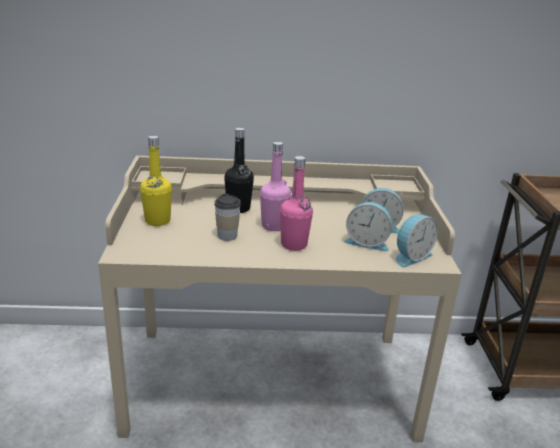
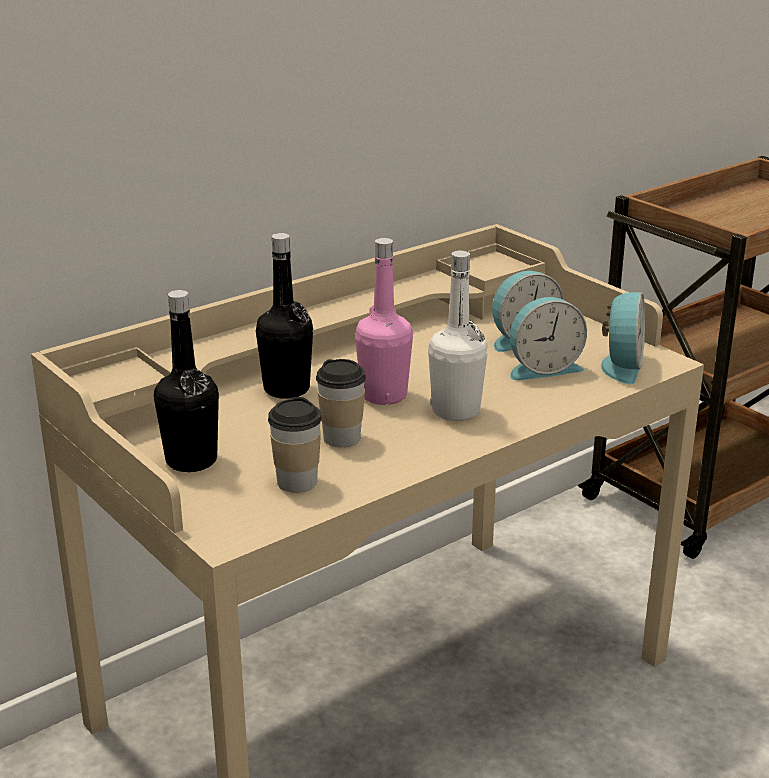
camera: 35 degrees left, 0 degrees up
yellow bottle [140,136,172,226] -> black bottle [154,290,219,472]
pink bottle [280,156,313,251] -> white bottle [428,251,488,421]
none -> cup [268,397,322,492]

